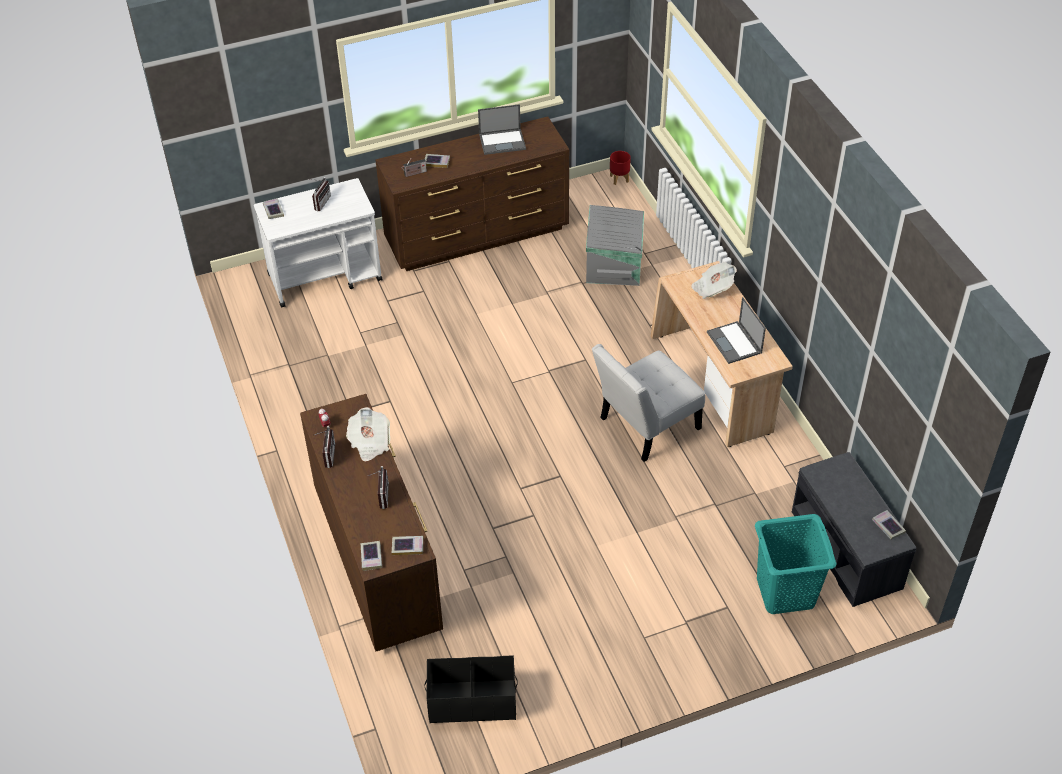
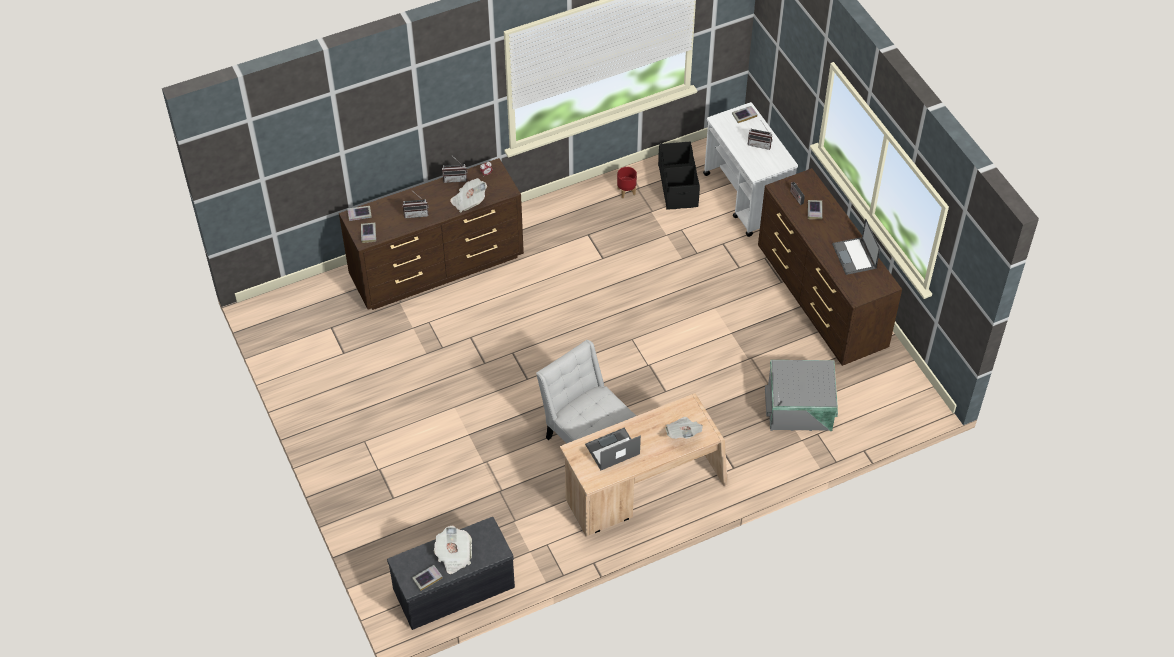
camera: 85 degrees right, 5 degrees up
black storage box [425,655,518,723] -> black storage box moved to [658,141,700,209]
red planter [610,151,631,185] -> red planter moved to [617,167,637,198]
turquoise laundry basket [755,514,837,614] -> none
none -> newspaper [434,526,472,574]

